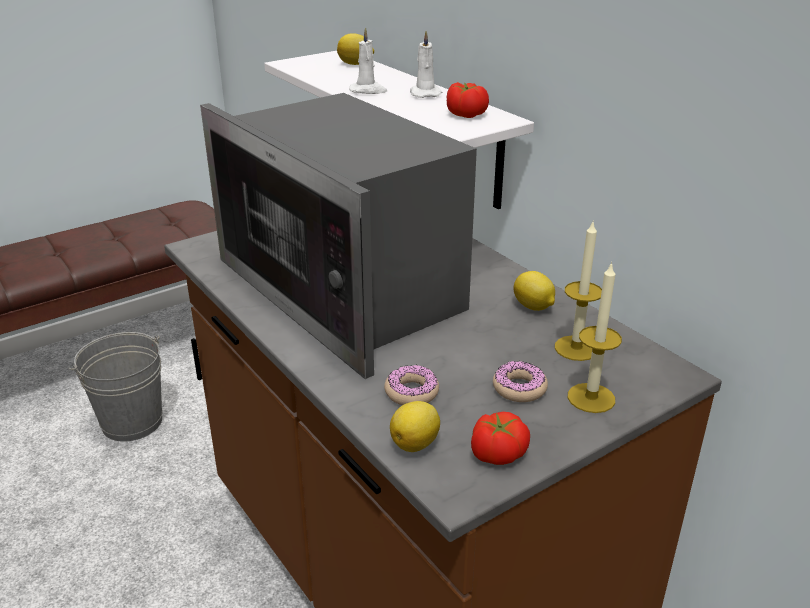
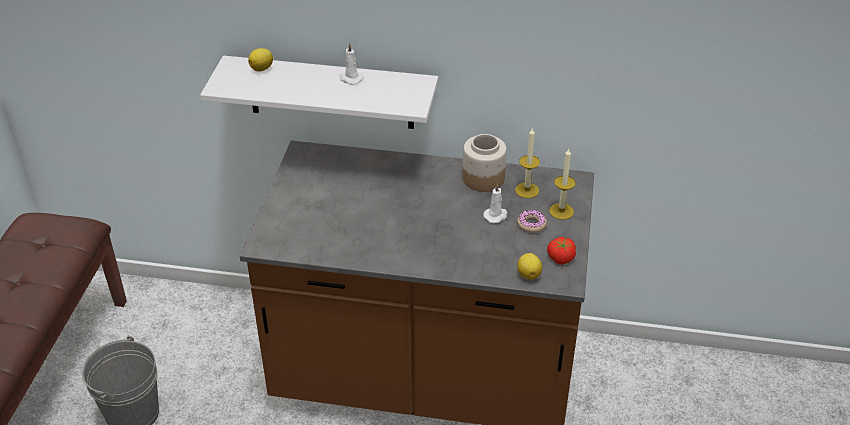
camera: 45 degrees left, 10 degrees up
microwave [200,93,477,379] -> none
white candle [349,27,387,94] -> white candle moved to [483,183,507,223]
donut [384,364,439,405] -> none
tomato [447,82,489,118] -> none
lemon [514,271,555,311] -> jar [463,134,507,192]

